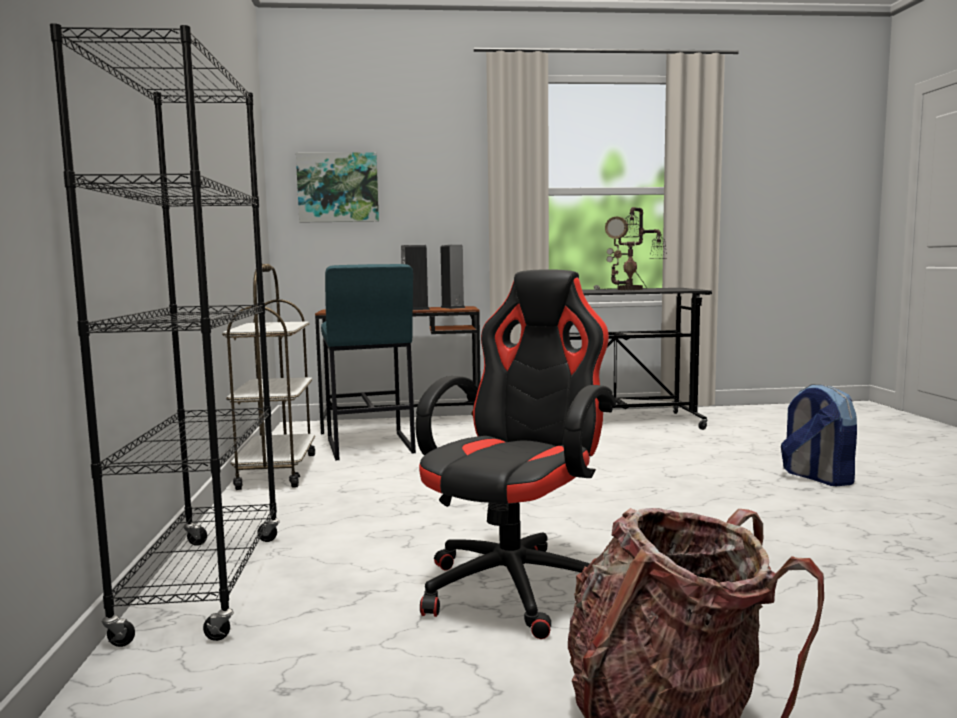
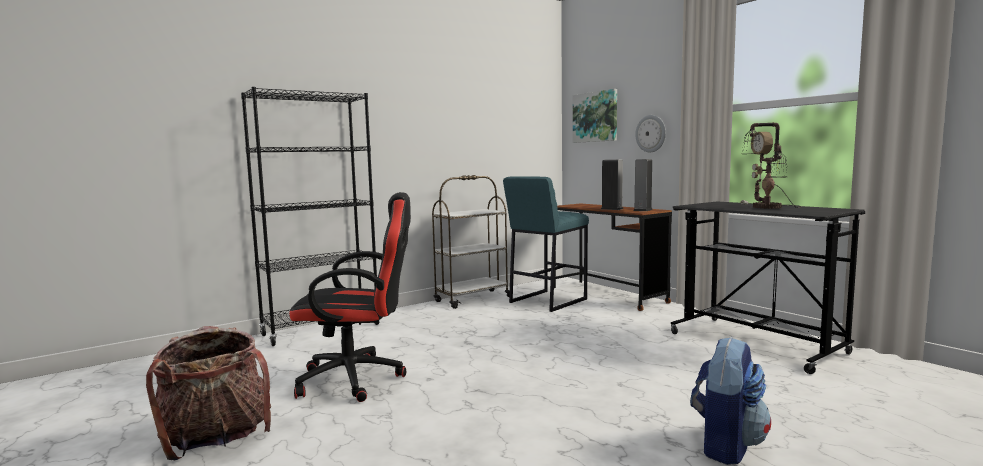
camera: 60 degrees right, 0 degrees up
none -> wall clock [635,115,666,153]

